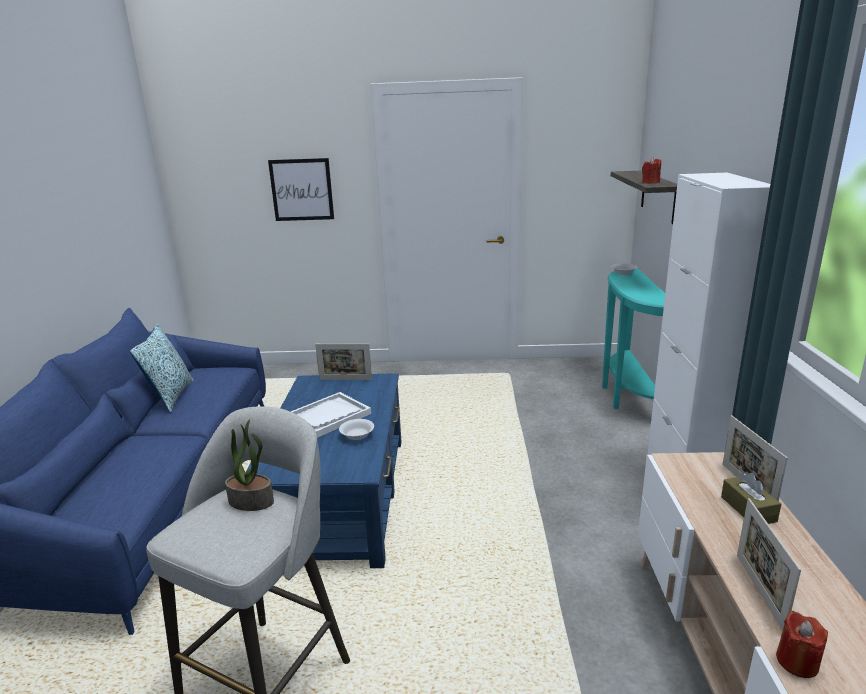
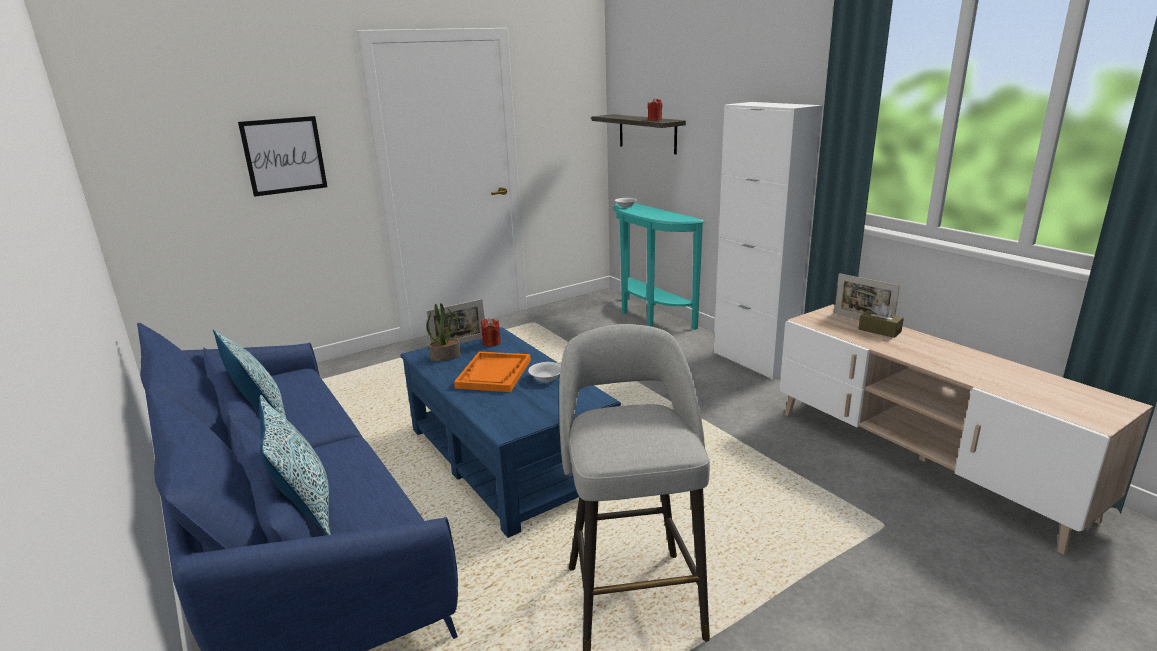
camera: 35 degrees left, 0 degrees up
potted plant [225,419,274,511] -> potted plant moved to [426,303,461,362]
white tray [291,392,371,438] -> orange tray [454,352,531,392]
picture frame [737,498,801,631] -> none
red candle [776,611,828,678] -> red candle moved to [481,318,501,347]
none -> pillow [259,395,331,535]

